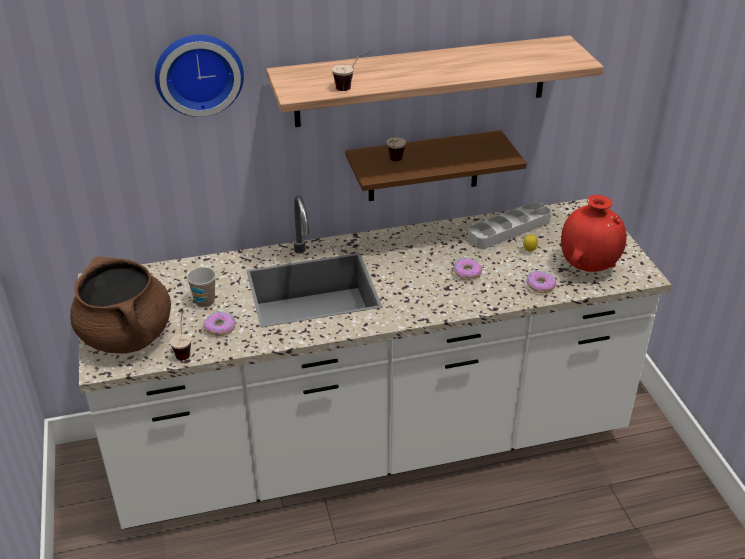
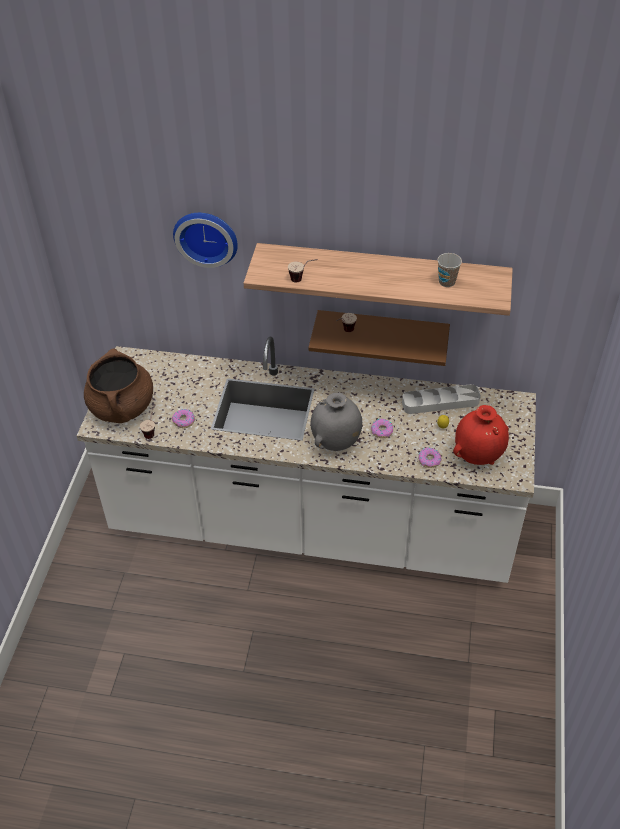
camera: 25 degrees right, 10 degrees up
cup [187,267,216,307] -> cup moved to [437,253,462,287]
none -> grey vase [310,393,362,451]

